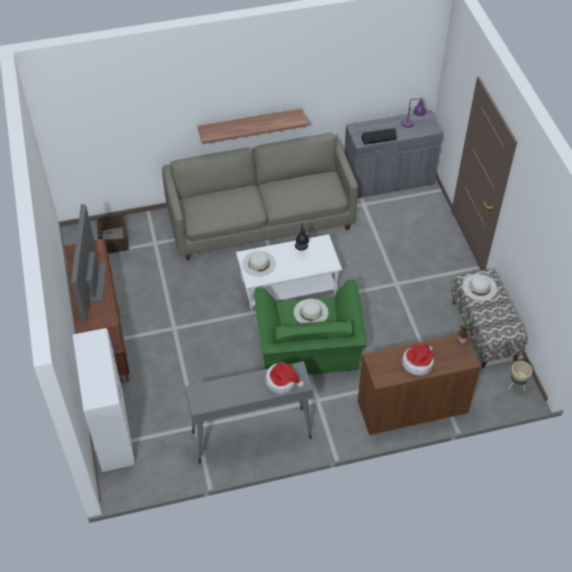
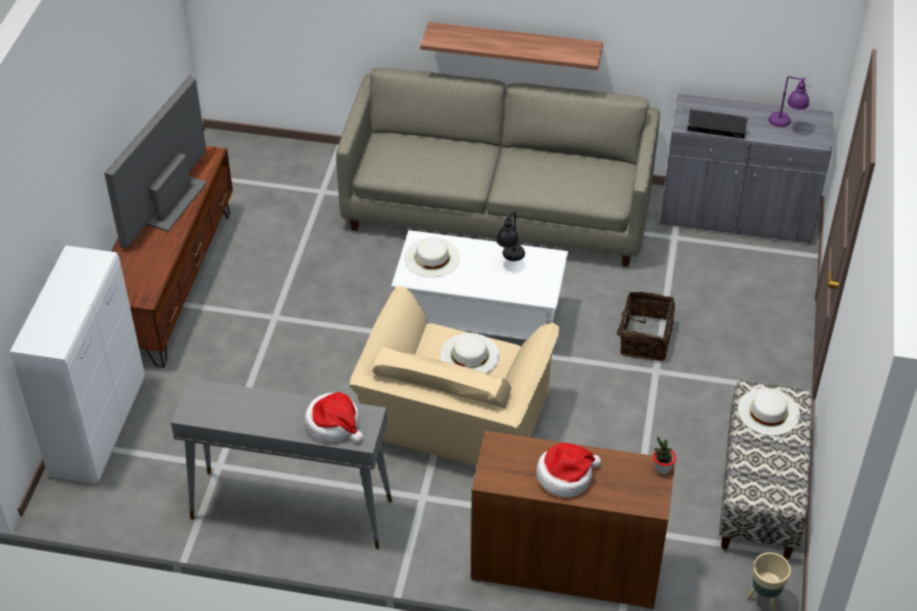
camera: 25 degrees right, 5 degrees down
basket [97,214,129,254] -> basket moved to [610,292,675,361]
green armchair [254,279,367,375] -> beige armchair [350,286,559,466]

